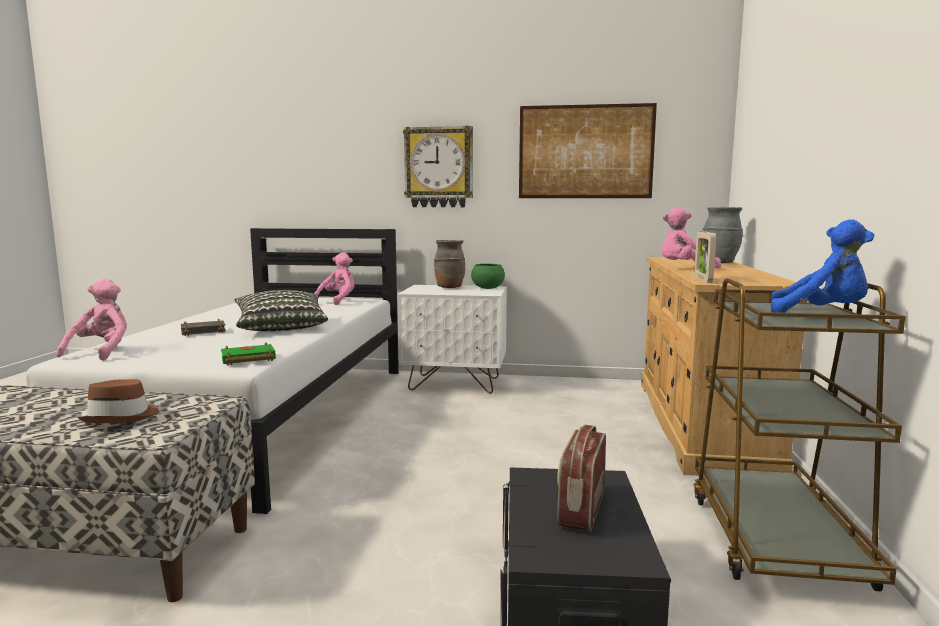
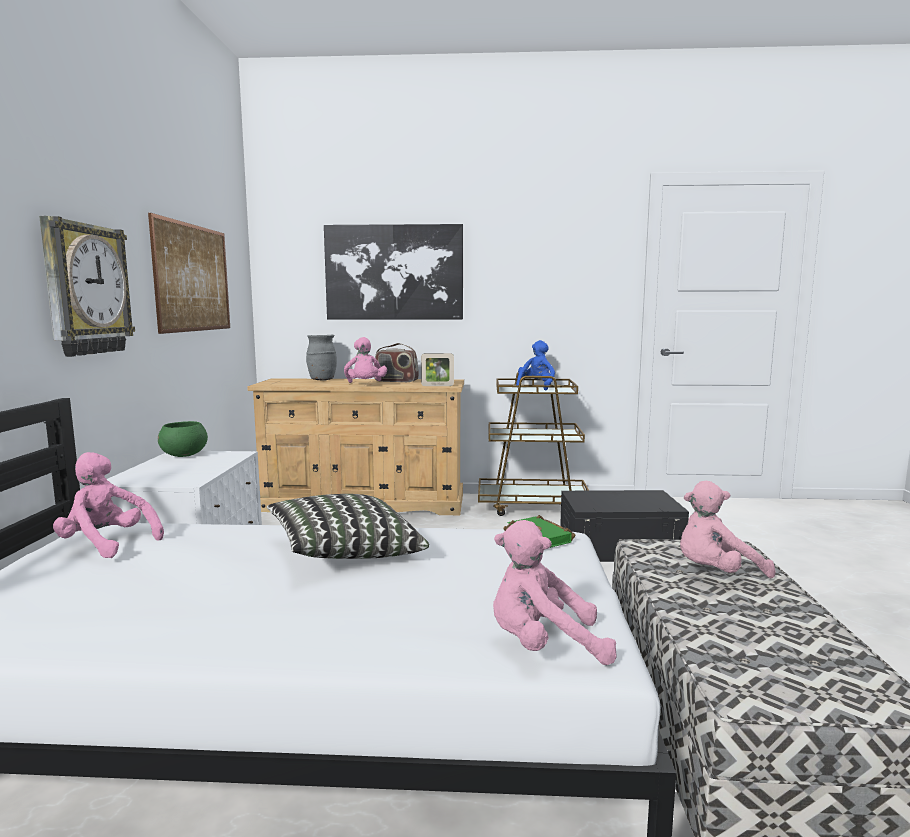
camera: 95 degrees left, 0 degrees up
brown hat [77,379,159,423] -> pink plush toy [680,481,775,578]
black book [181,319,226,336] -> none
brown vase [434,240,465,288] -> none
radio [557,425,606,532] -> radio moved to [374,343,419,382]
none -> picture [324,224,463,320]

